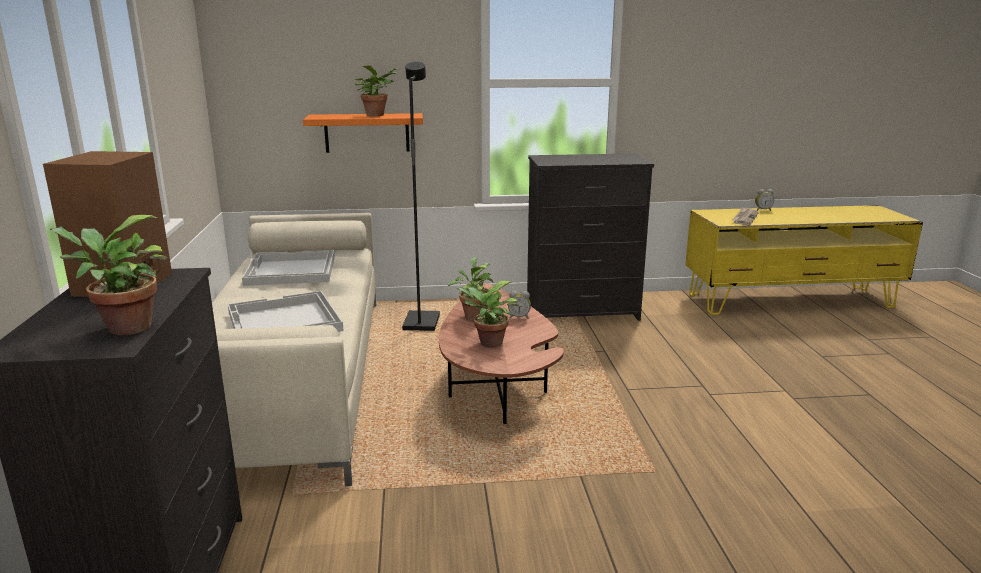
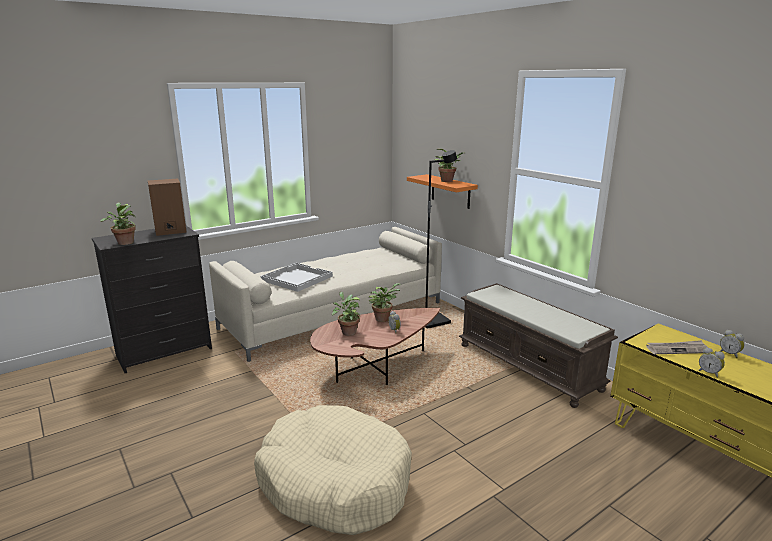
camera: 60 degrees right, 0 degrees up
white tray [242,250,335,286] -> none
black dresser [527,153,654,321] -> brown bench [459,283,618,408]
none -> beige dog bed [254,405,412,535]
none -> alarm clock [699,347,725,378]

